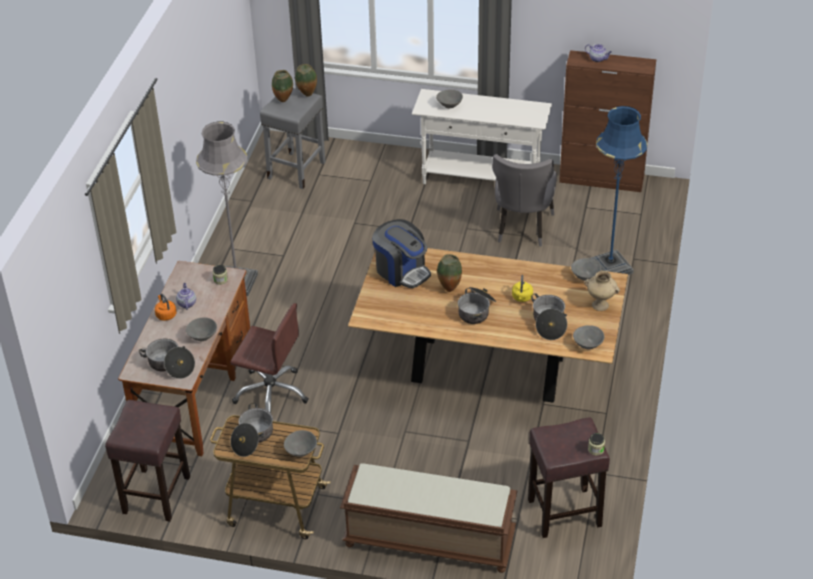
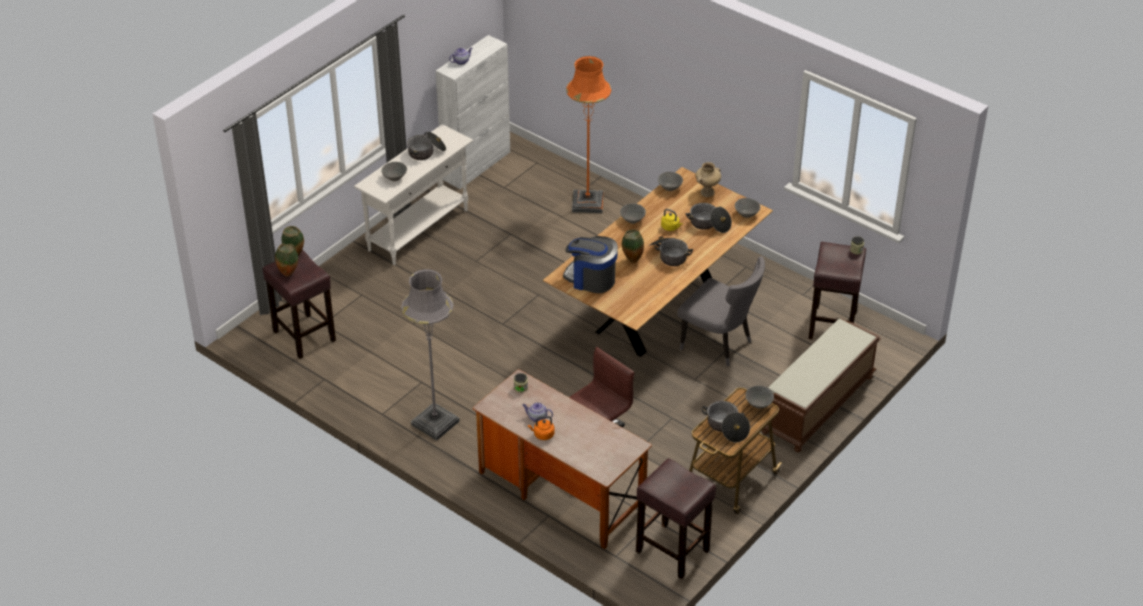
camera: 65 degrees left, 0 degrees up
cooking pot [139,339,195,379] -> cooking pot moved to [407,132,446,160]
grey bowl [186,317,217,341] -> grey bowl moved to [620,203,646,224]
grey stool [260,88,325,189] -> brown stool [262,250,336,359]
coffee machine [372,219,431,288] -> coffee machine turned 135 degrees counterclockwise [563,236,618,293]
grey chair [492,154,557,246] -> grey chair moved to [677,257,765,366]
brown cabinet [559,50,657,192] -> white cabinet [436,35,510,189]
blue floor lamp [589,106,648,275] -> orange floor lamp [566,56,611,213]

